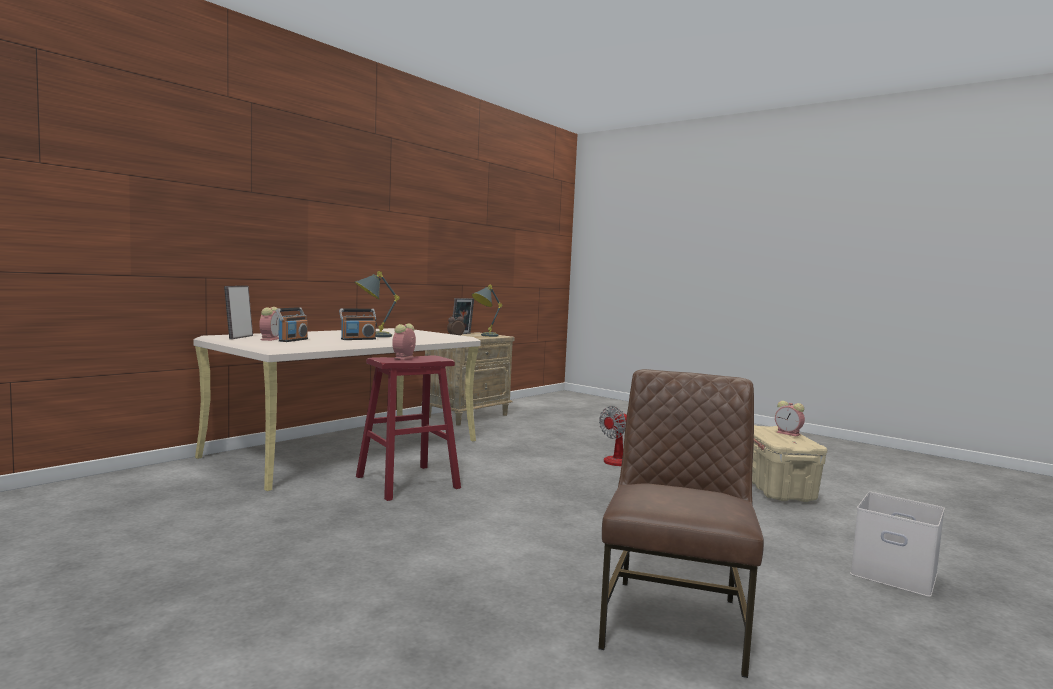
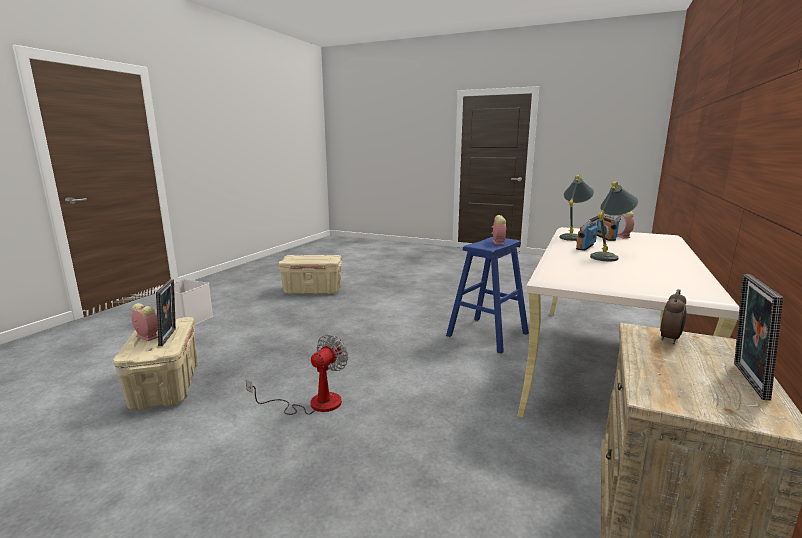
camera: 165 degrees right, 10 degrees up
picture frame [224,286,253,339] -> picture frame moved to [156,279,176,346]
red stool [356,355,461,501] -> blue stool [446,237,529,354]
grey table lamp [472,285,502,337] -> grey table lamp moved to [560,175,594,241]
brown chair [598,369,764,678] -> beige storage box [279,255,342,295]

